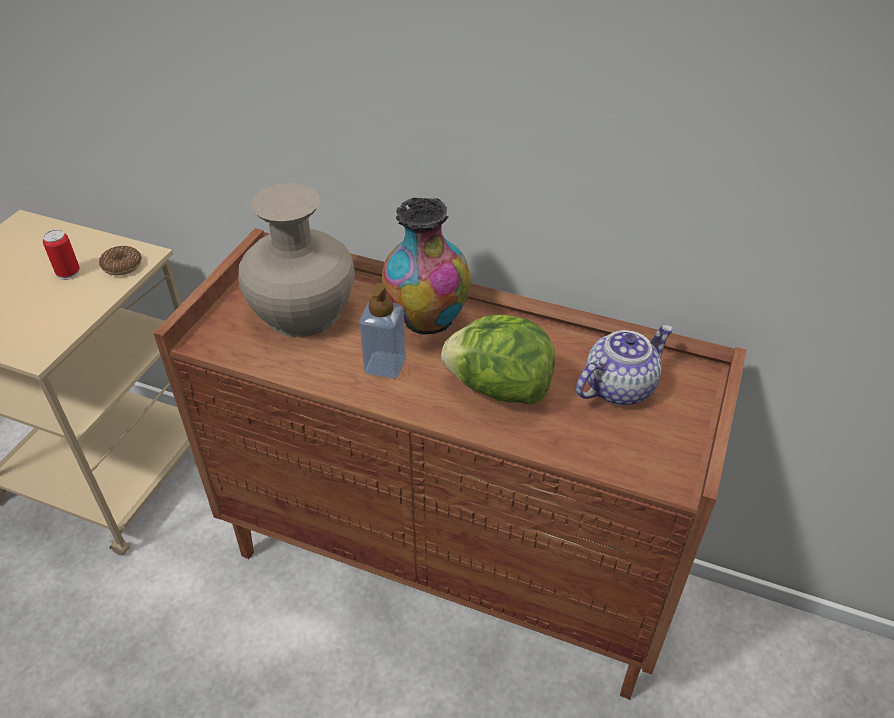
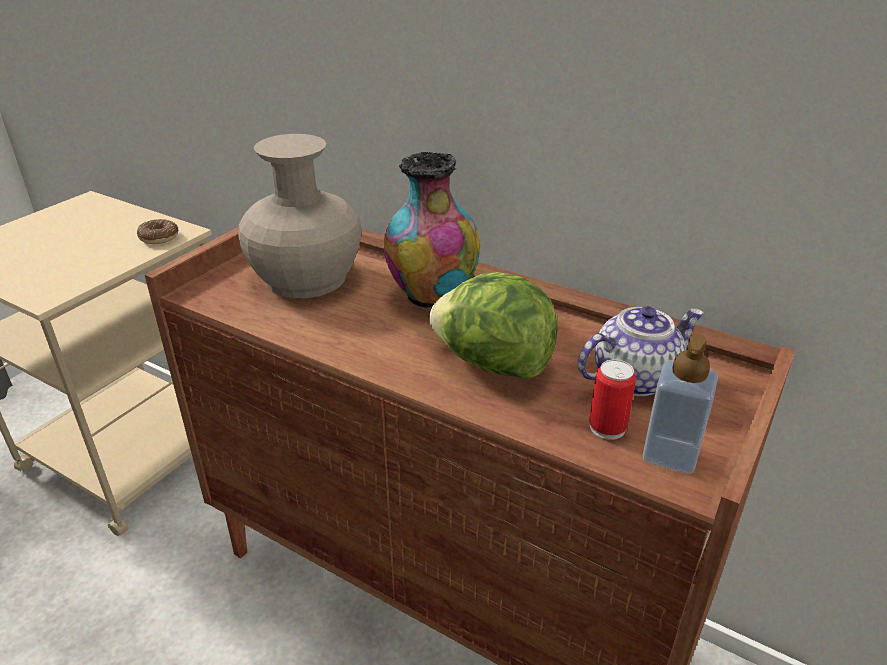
camera: 10 degrees right, 10 degrees down
can [43,230,80,280] -> can moved to [589,359,636,440]
soap dispenser [359,283,406,379] -> soap dispenser moved to [642,334,718,474]

